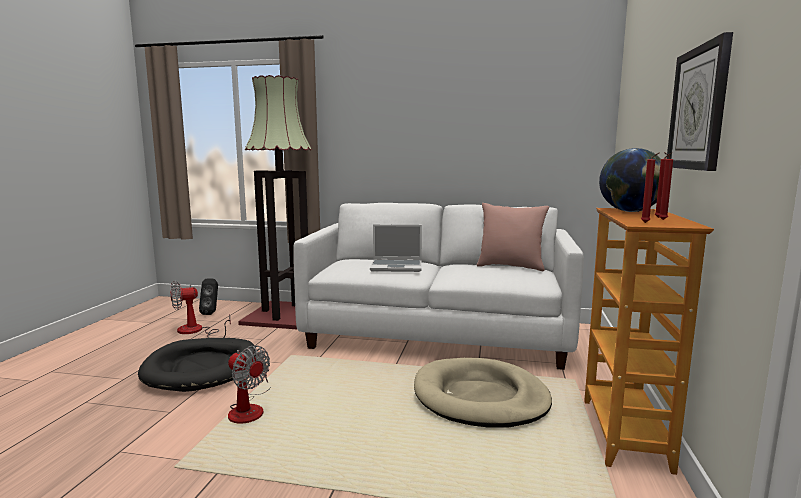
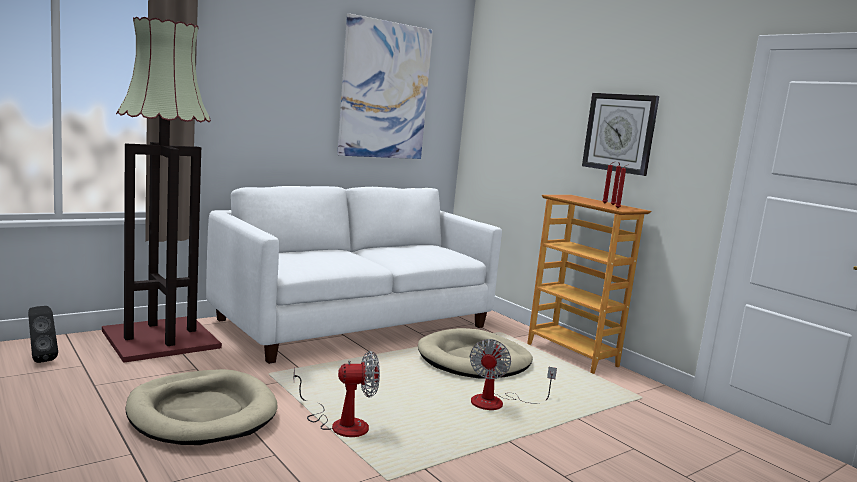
camera: 50 degrees left, 0 degrees up
black dog bed [138,338,256,392] -> beige dog bed [125,369,278,445]
fan [170,281,231,338] -> fan moved to [470,339,557,410]
laptop [370,225,422,272] -> none
pink pillow [477,203,549,271] -> none
globe [599,148,661,212] -> none
none -> picture [337,14,433,159]

